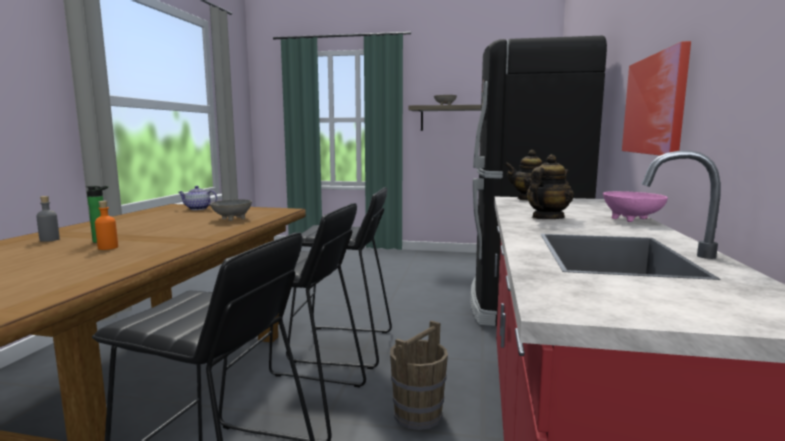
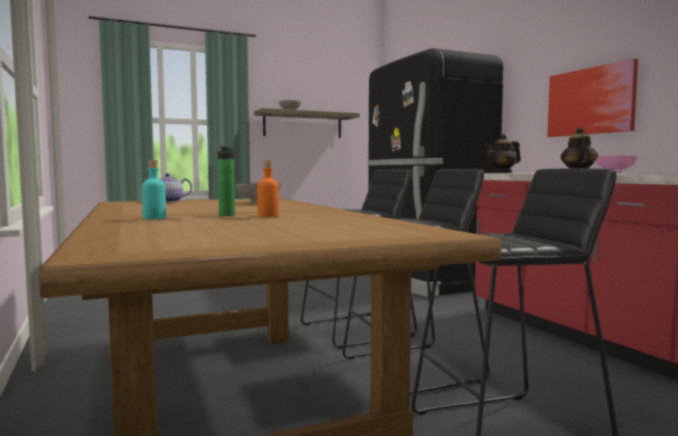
camera: 35 degrees left, 5 degrees down
grey bottle [36,196,60,242] -> turquoise bottle [142,160,166,219]
brown bucket [390,320,448,430] -> none

